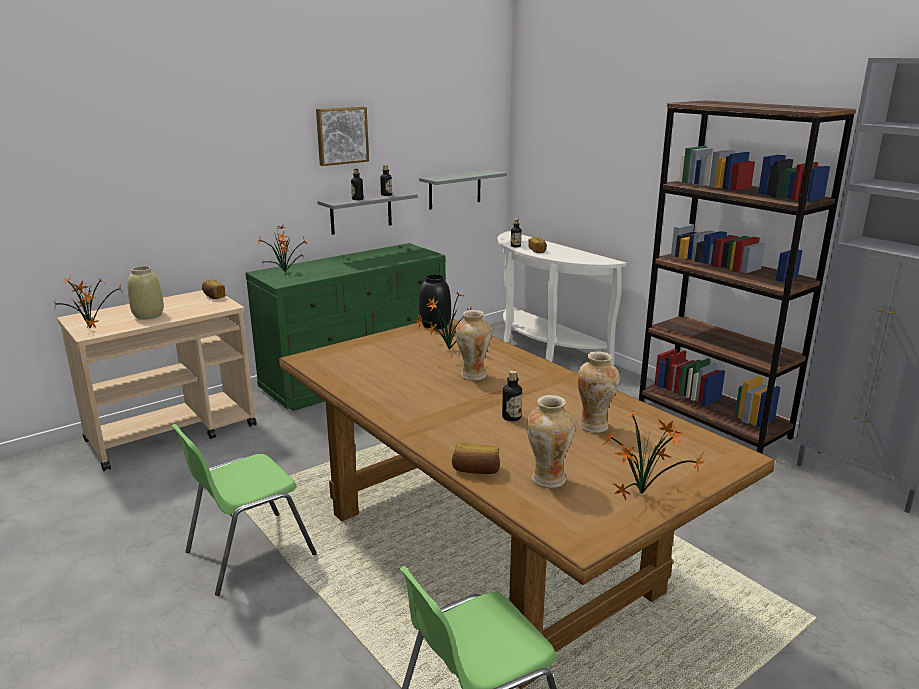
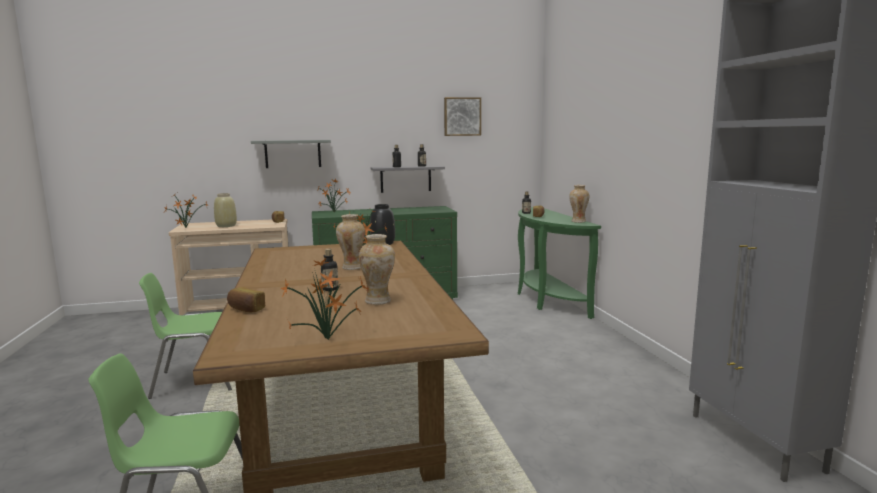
camera: 25 degrees right, 10 degrees down
picture [316,107,369,166] -> picture moved to [444,97,481,136]
grey shelf [419,169,507,209] -> grey shelf moved to [251,140,331,168]
white console table [497,231,627,366] -> green console table [518,207,601,319]
vase [527,395,575,488] -> vase moved to [569,185,589,223]
brown bookcase [639,101,856,454] -> none

